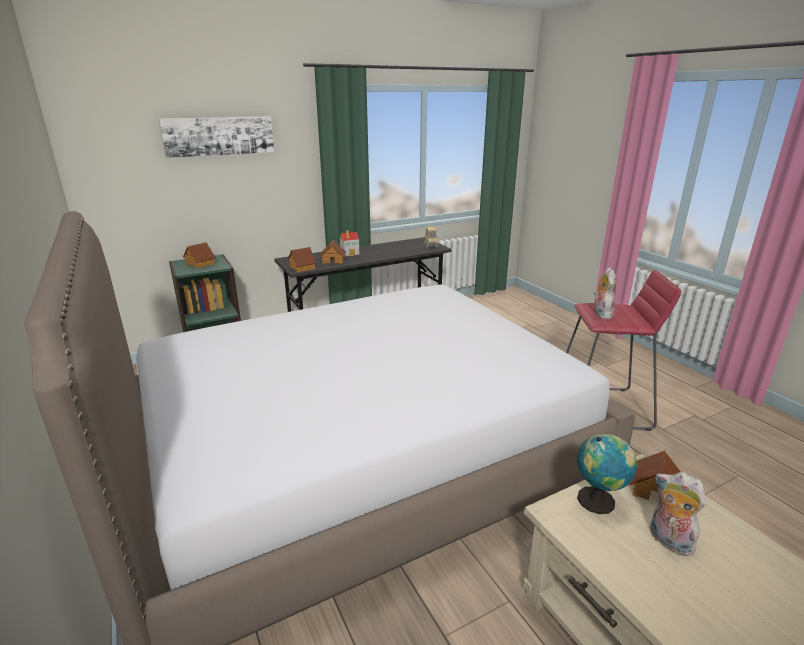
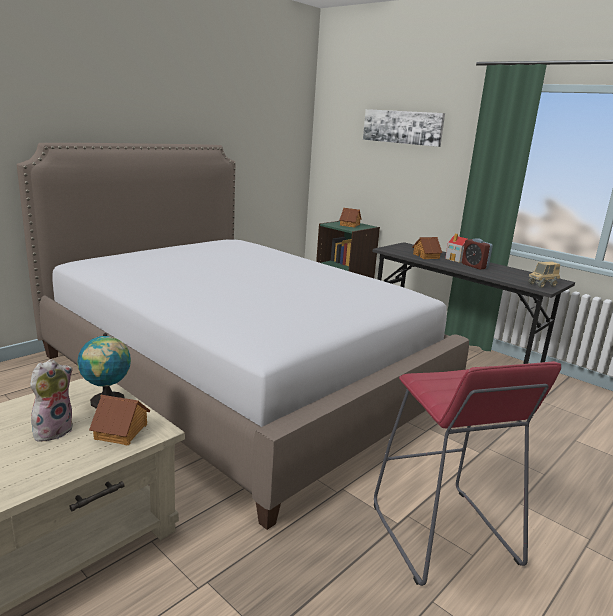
camera: 70 degrees right, 5 degrees down
toy house [288,247,316,272] -> none
plush toy [594,268,616,319] -> none
none -> alarm clock [462,238,493,270]

